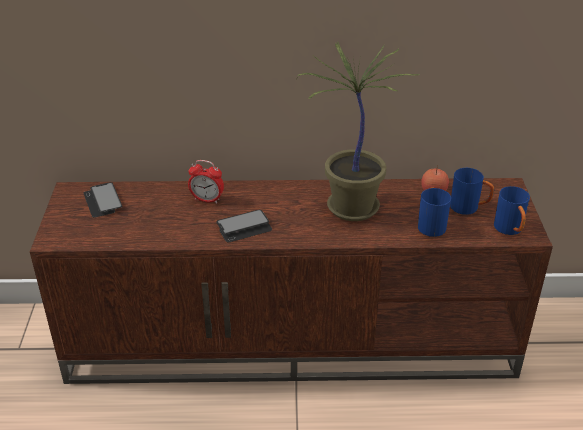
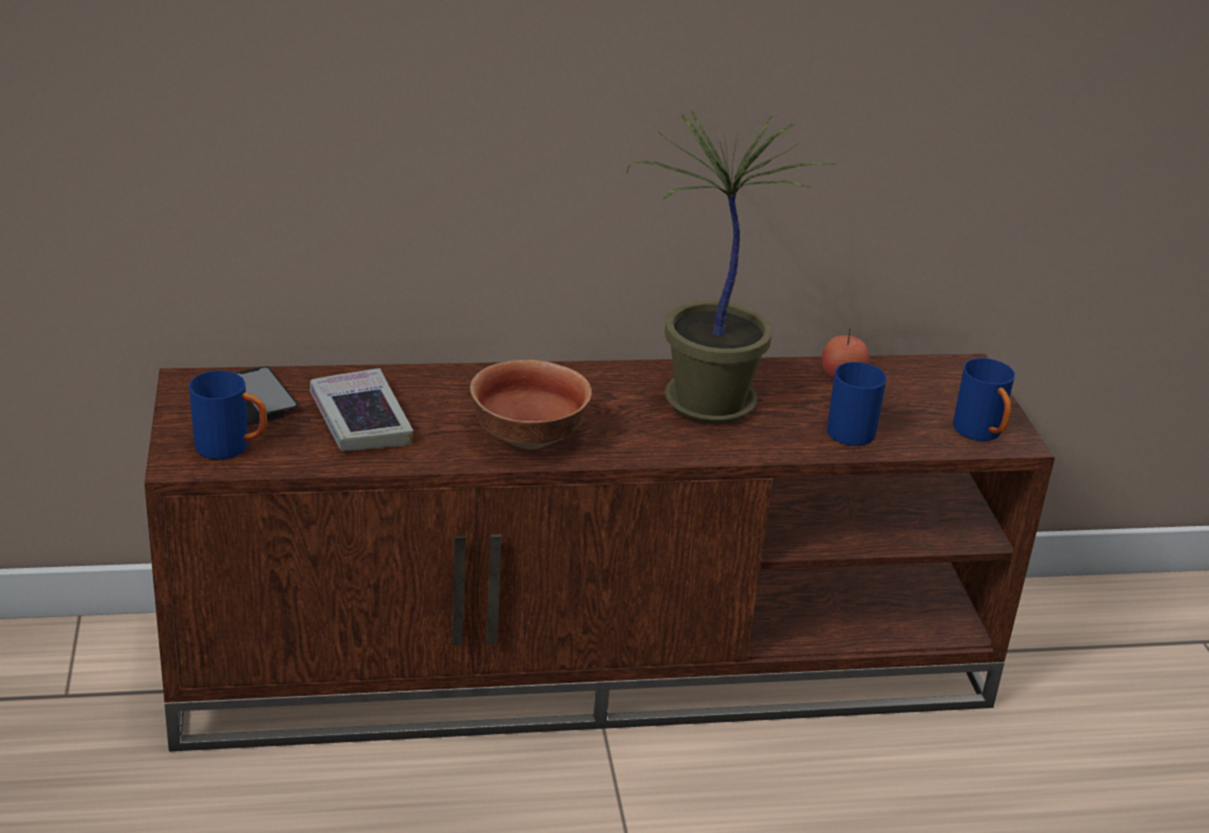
camera: 10 degrees left, 5 degrees down
alarm clock [188,160,224,204] -> none
phone [217,210,272,243] -> bowl [470,360,592,450]
blue mug [450,168,494,215] -> blue mug moved to [189,371,267,460]
none -> book [310,368,413,451]

